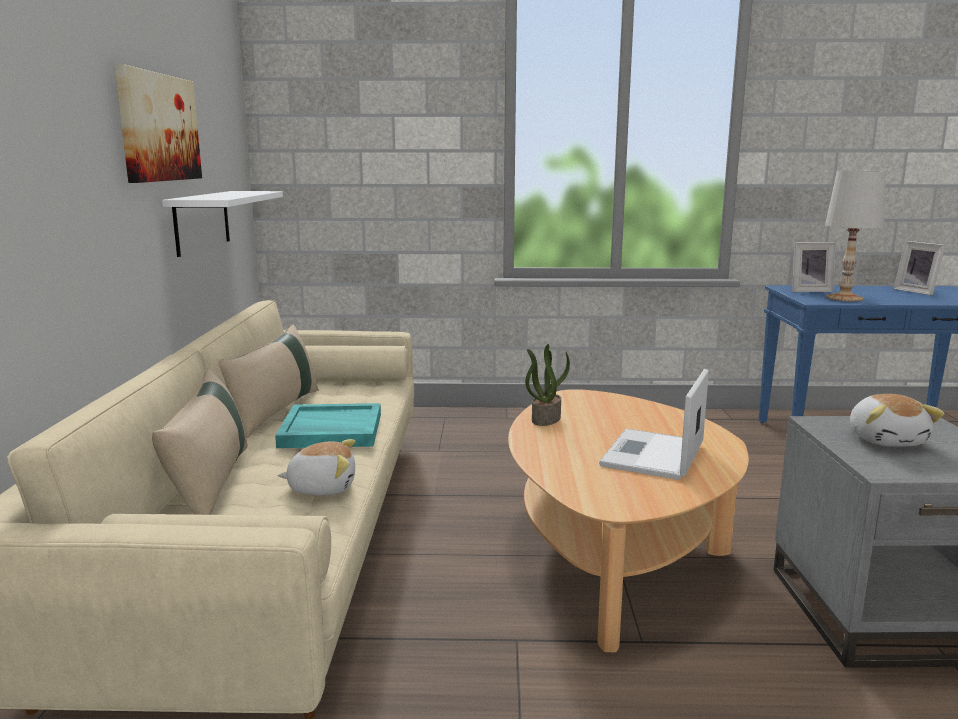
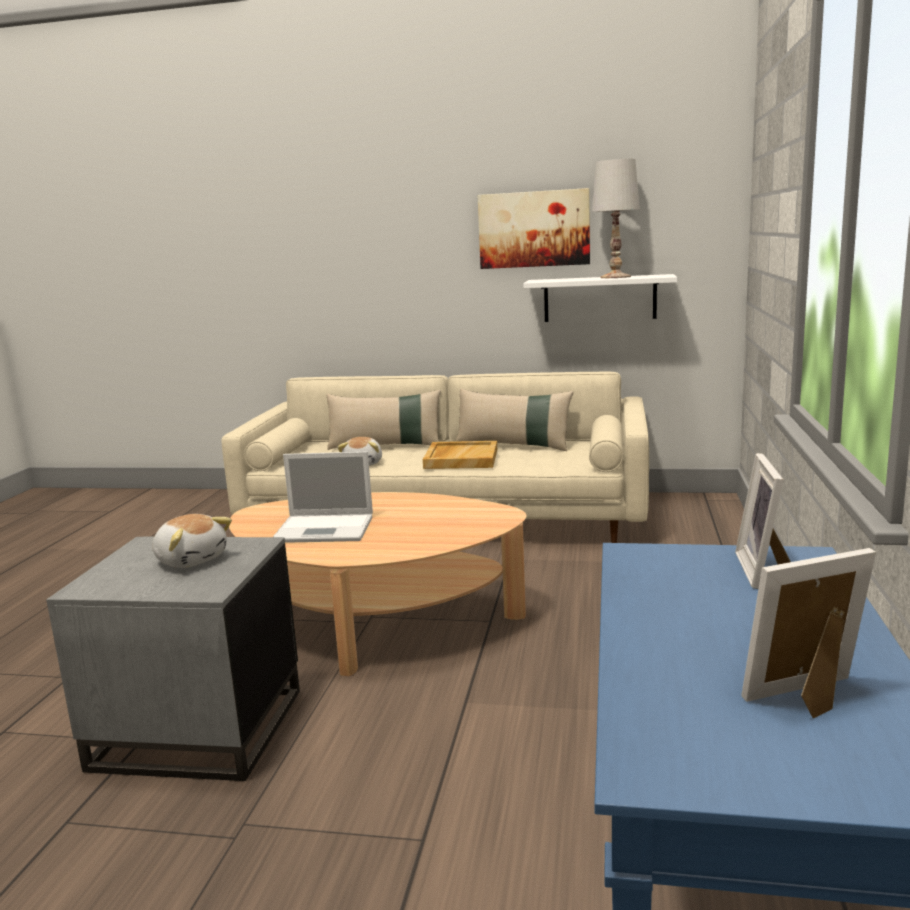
camera: 100 degrees right, 0 degrees up
turquoise tray [275,403,381,448] -> beige tray [423,441,497,469]
potted plant [525,344,570,426] -> none
laptop [599,369,709,480] -> laptop turned 150 degrees clockwise [273,452,373,543]
white table lamp [825,171,886,301] -> white table lamp moved to [592,159,640,278]
plush toy [850,394,944,447] -> plush toy turned 150 degrees counterclockwise [152,514,232,568]

